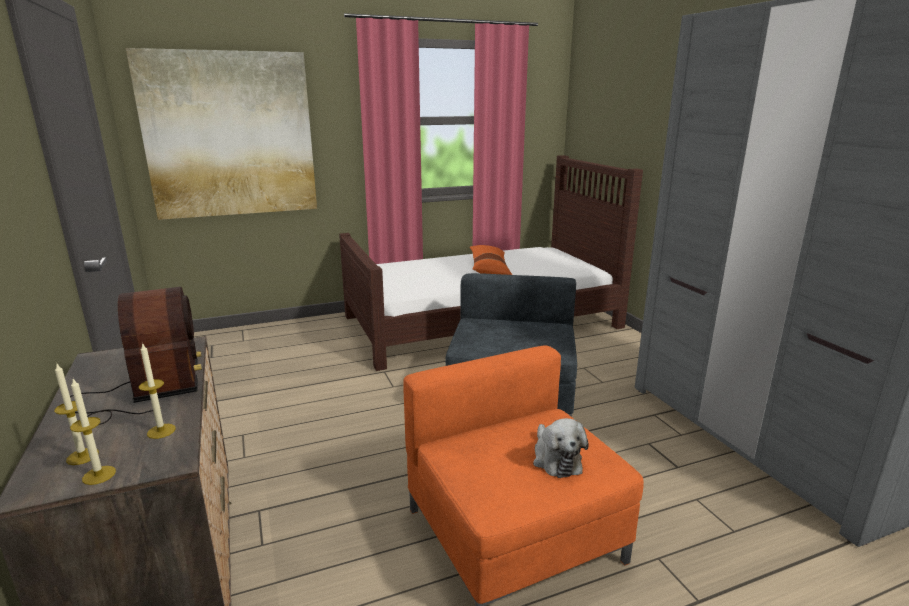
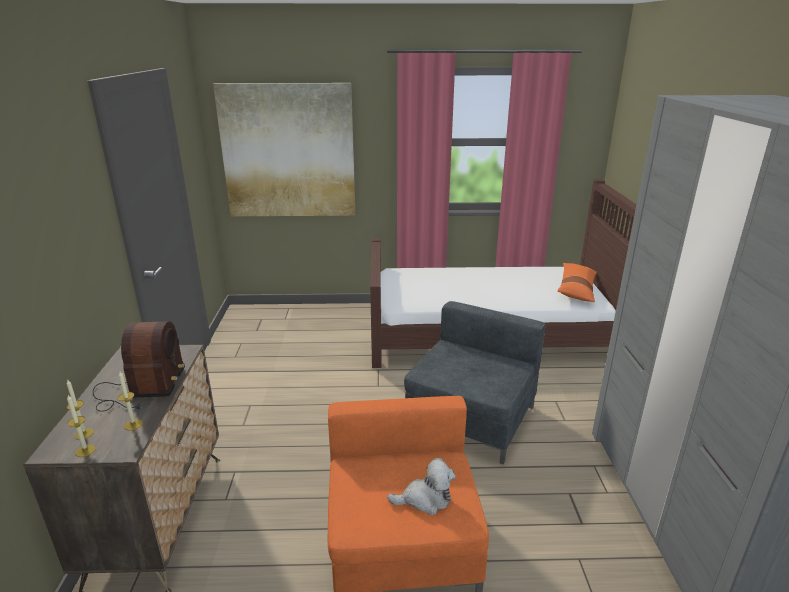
camera: 20 degrees right, 5 degrees up
orange pillow [470,245,512,275] -> orange pillow moved to [557,263,597,302]
plush toy [533,418,589,478] -> plush toy turned 105 degrees counterclockwise [387,458,456,515]

